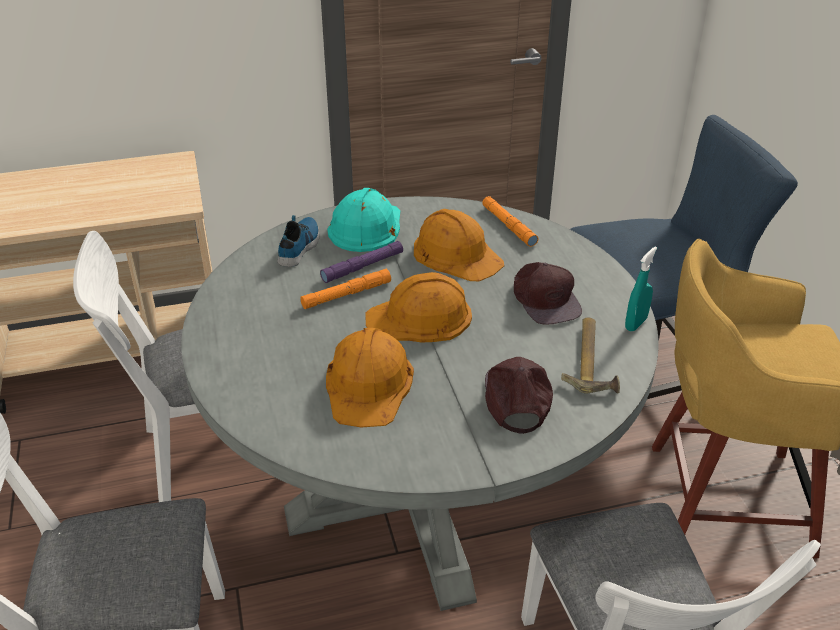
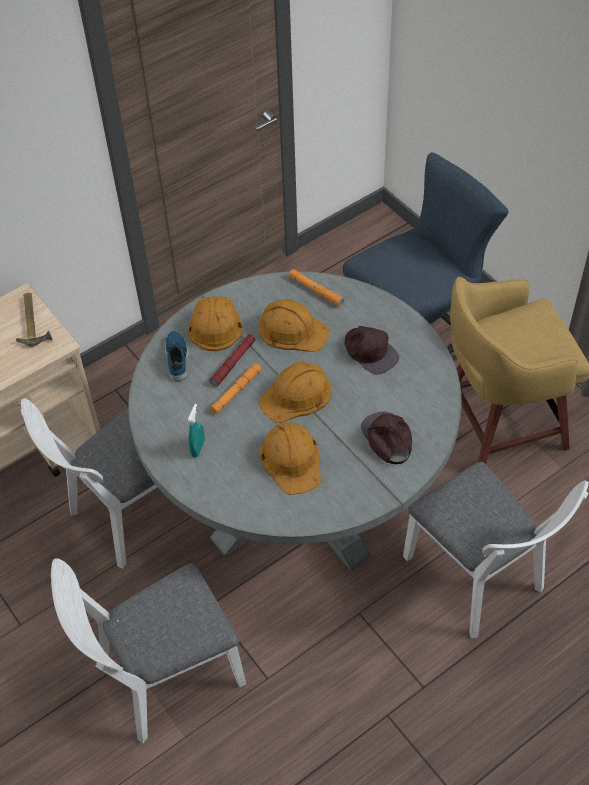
camera: 20 degrees left, 15 degrees up
purple flashlight [320,241,403,283] -> red flashlight [210,334,256,386]
turquoise hard hat [327,188,400,252] -> orange hard hat [188,296,243,351]
hammer [561,318,620,394] -> hammer moved to [16,293,53,347]
turquoise spray bottle [625,246,657,331] -> turquoise spray bottle moved to [188,404,205,457]

